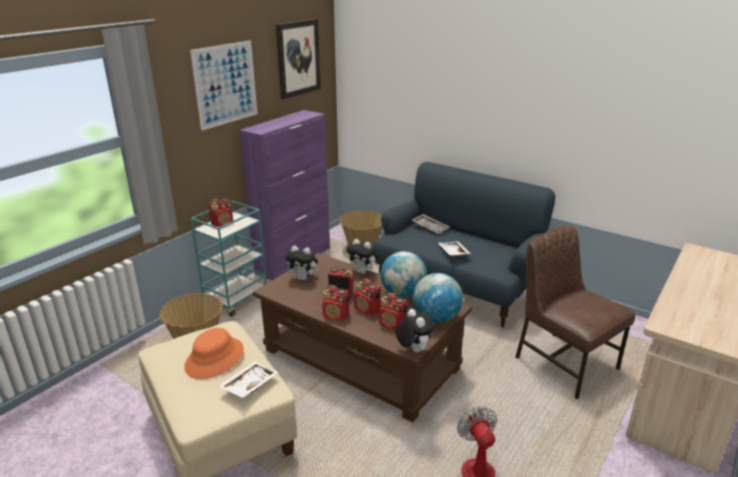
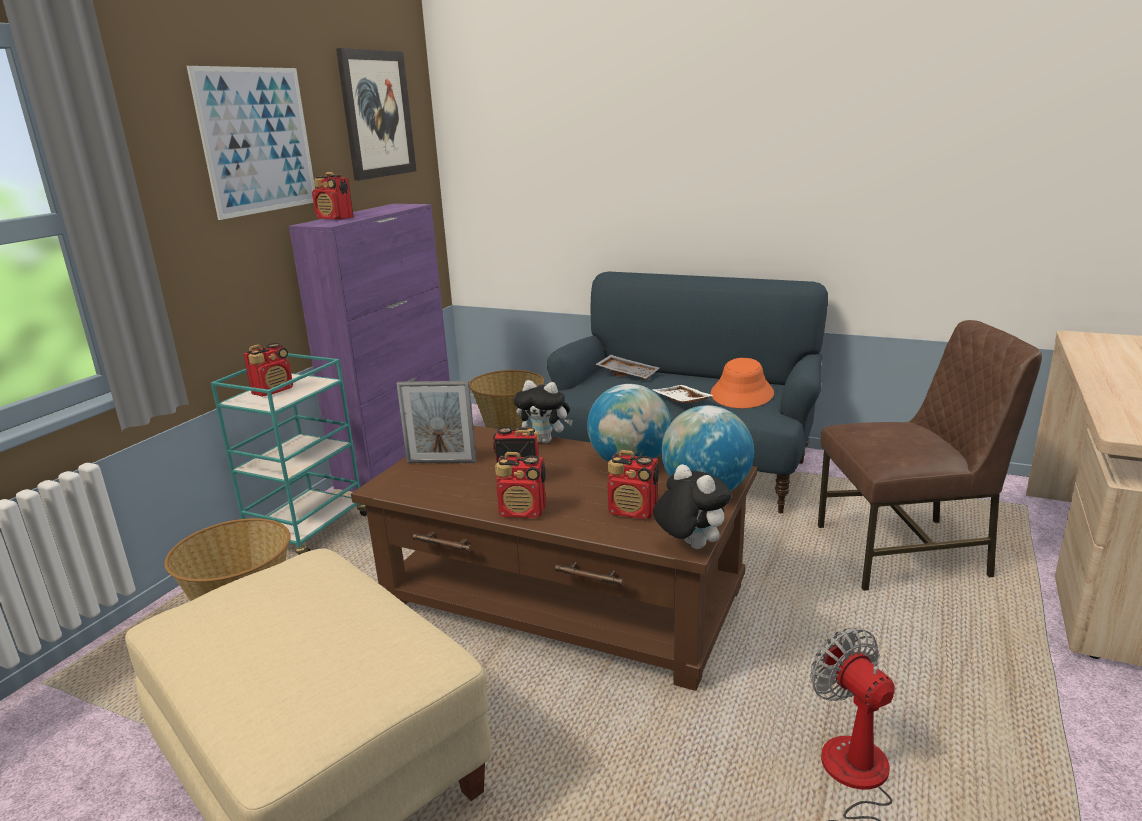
camera: 10 degrees left, 5 degrees down
orange hat [184,328,244,379] -> orange hat moved to [711,358,774,408]
white tray [218,361,279,398] -> none
plush toy [285,246,319,281] -> picture frame [396,381,477,463]
radio [354,278,381,315] -> radio moved to [312,172,354,220]
brown chair [516,225,635,399] -> brown chair turned 135 degrees clockwise [818,320,1042,591]

